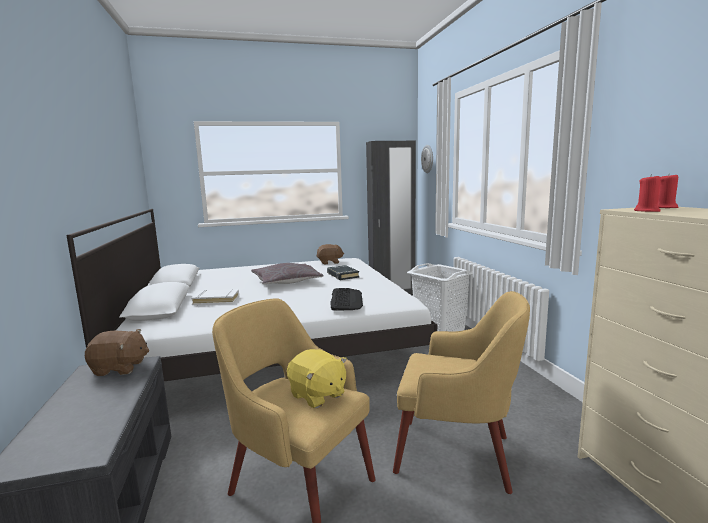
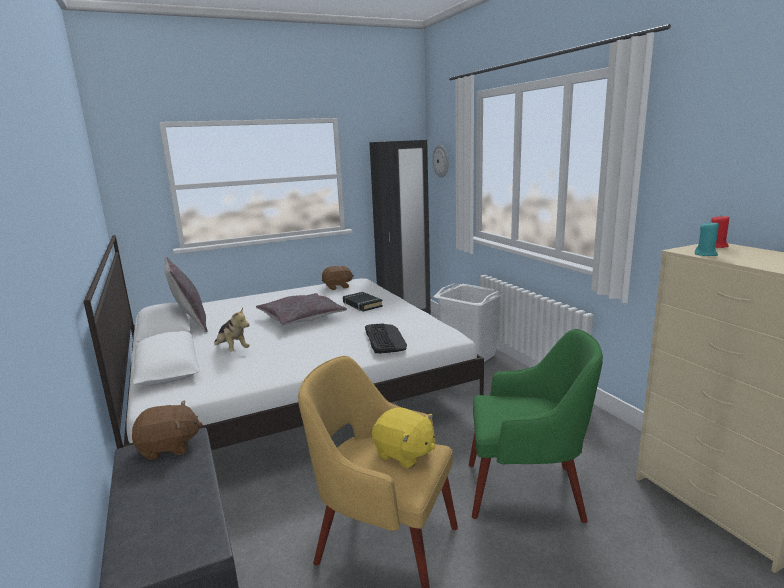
camera: 10 degrees left, 5 degrees up
white book [191,289,239,305] -> plush toy [214,307,250,351]
yellow armchair [393,291,530,494] -> green armchair [469,329,603,523]
red candle [634,174,661,212] -> turquoise candle [695,221,719,256]
none -> grey pillow [165,257,208,333]

